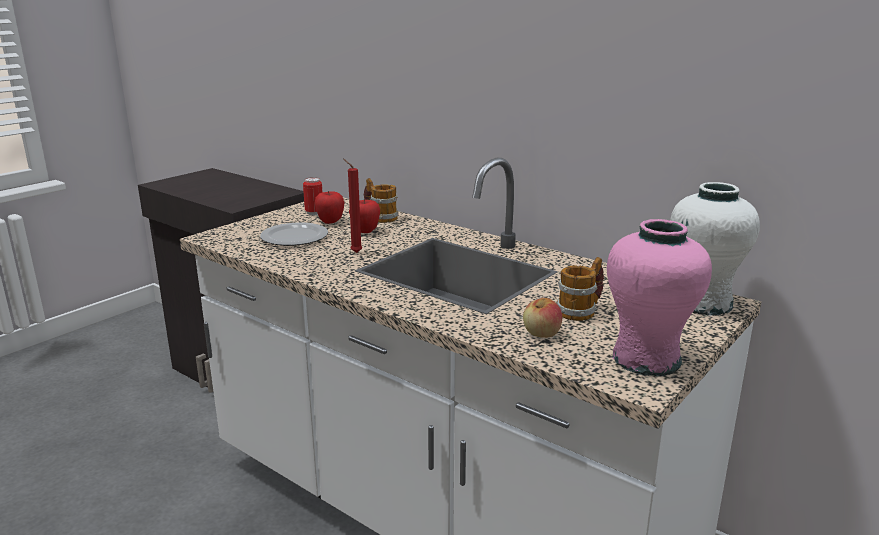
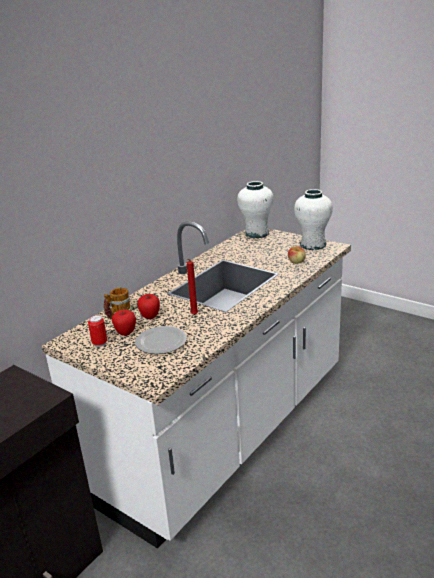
camera: 90 degrees left, 5 degrees up
mug [556,257,604,321] -> none
pink vase [607,219,712,376] -> white vase [294,189,333,250]

